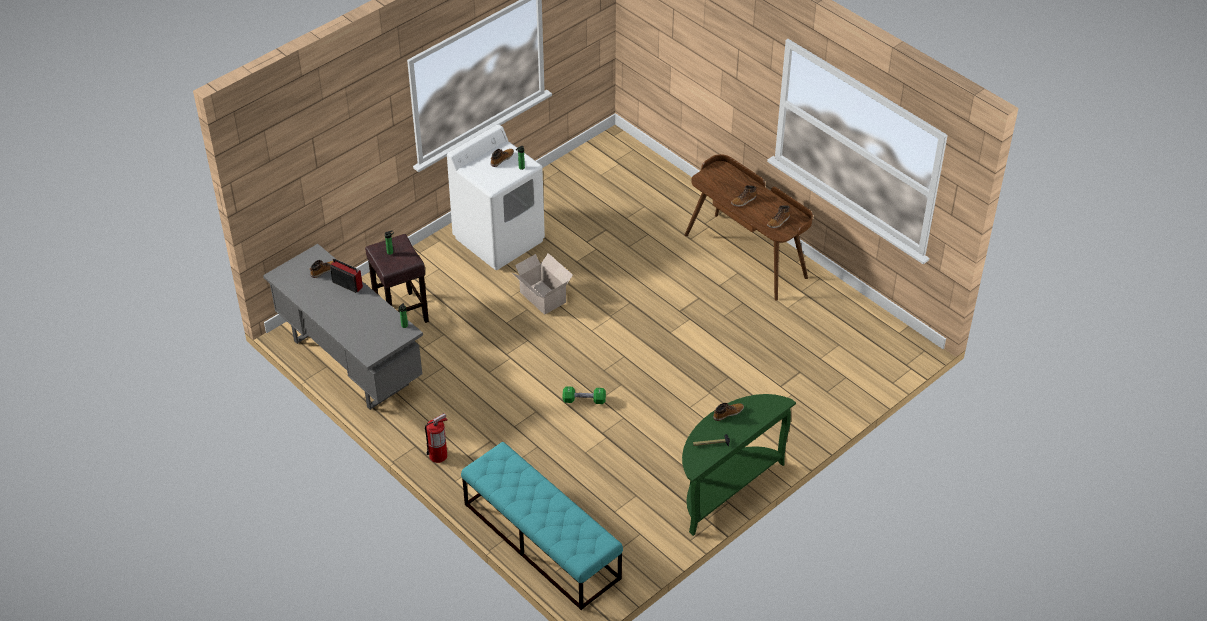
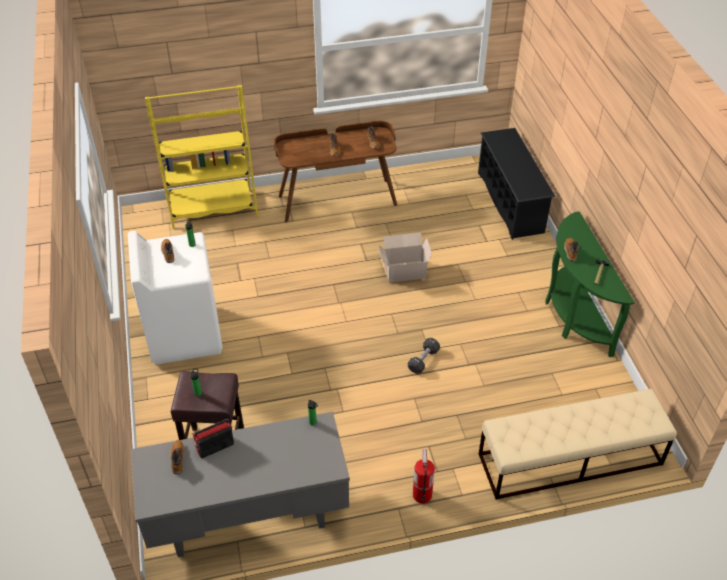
camera: 60 degrees left, 0 degrees up
turquoise bench [461,442,623,610] -> beige bench [479,389,677,500]
cardboard box [512,253,573,315] -> cardboard box moved to [378,233,432,283]
green dumbbell [563,386,606,404] -> black dumbbell [408,338,440,374]
none -> yellow bookcase [145,85,258,229]
none -> black shoe rack [478,128,555,240]

